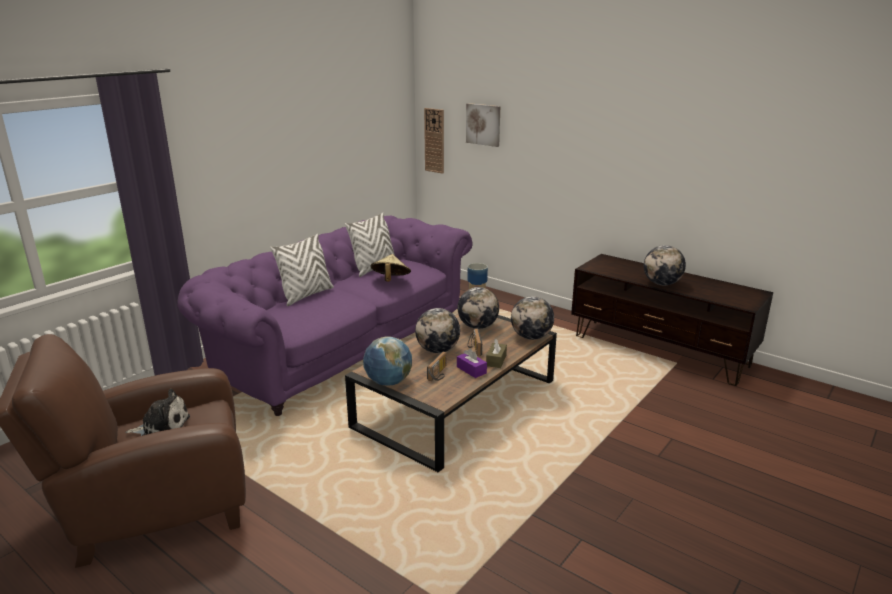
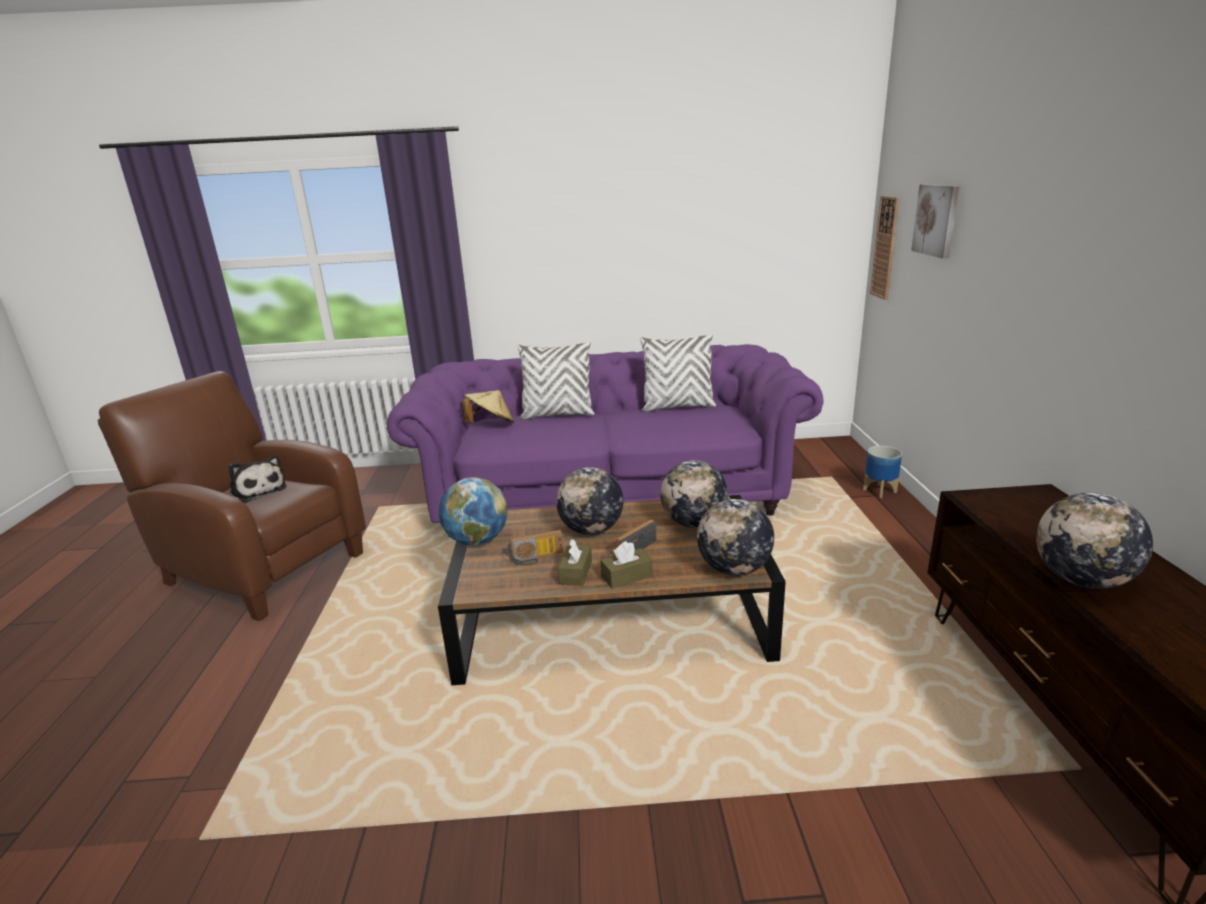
camera: 50 degrees right, 0 degrees up
beige hat [370,254,411,282] -> beige hat moved to [462,390,514,423]
purple tissue box [457,349,487,378] -> brown tissue box [558,539,592,586]

